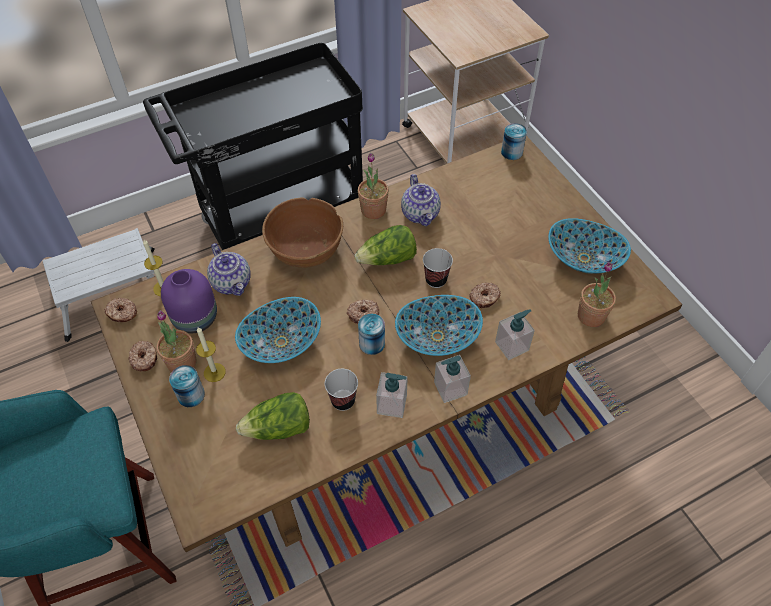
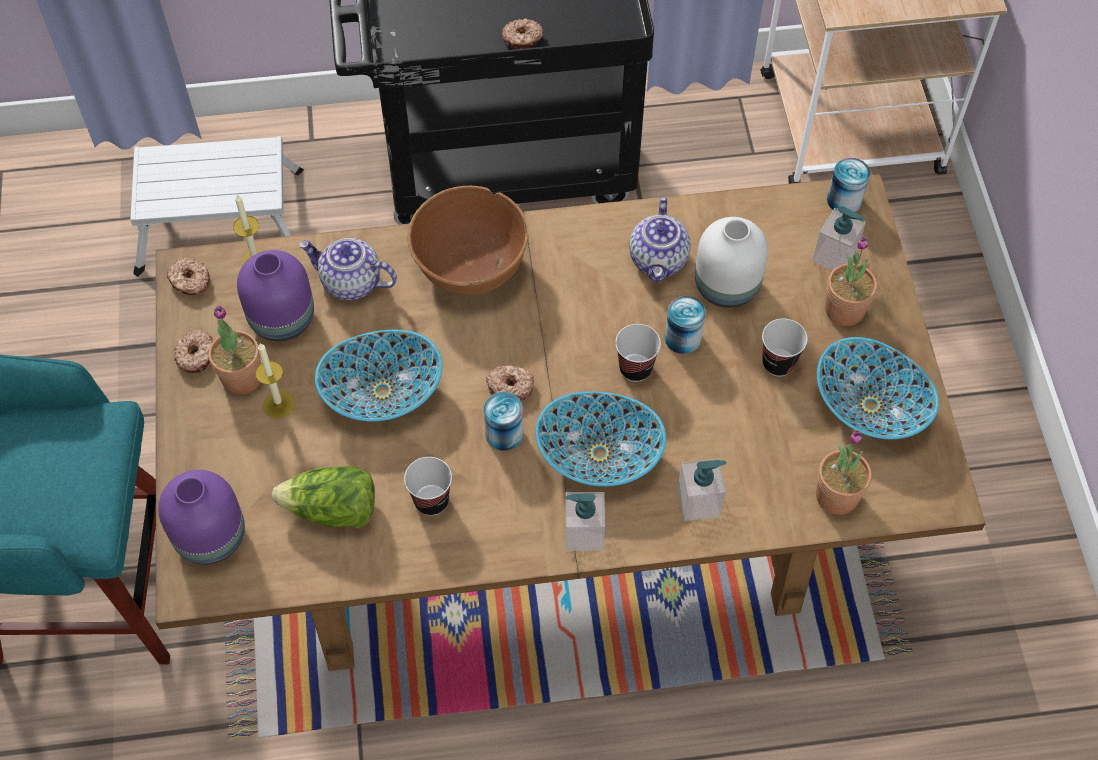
camera: 20 degrees right, 5 degrees up
can [169,365,205,407] -> can moved to [665,296,705,354]
teapot [207,243,251,296] -> teapot turned 120 degrees clockwise [299,238,397,300]
lettuce [354,225,417,265] -> none
potted plant [358,153,389,219] -> potted plant moved to [825,236,877,326]
soap dispenser [376,372,408,418] -> soap dispenser moved to [812,206,866,271]
donut [469,283,501,308] -> donut moved to [502,19,543,49]
none -> purple vase [158,470,245,565]
none -> white vase [695,217,768,308]
none -> cup [762,319,808,376]

